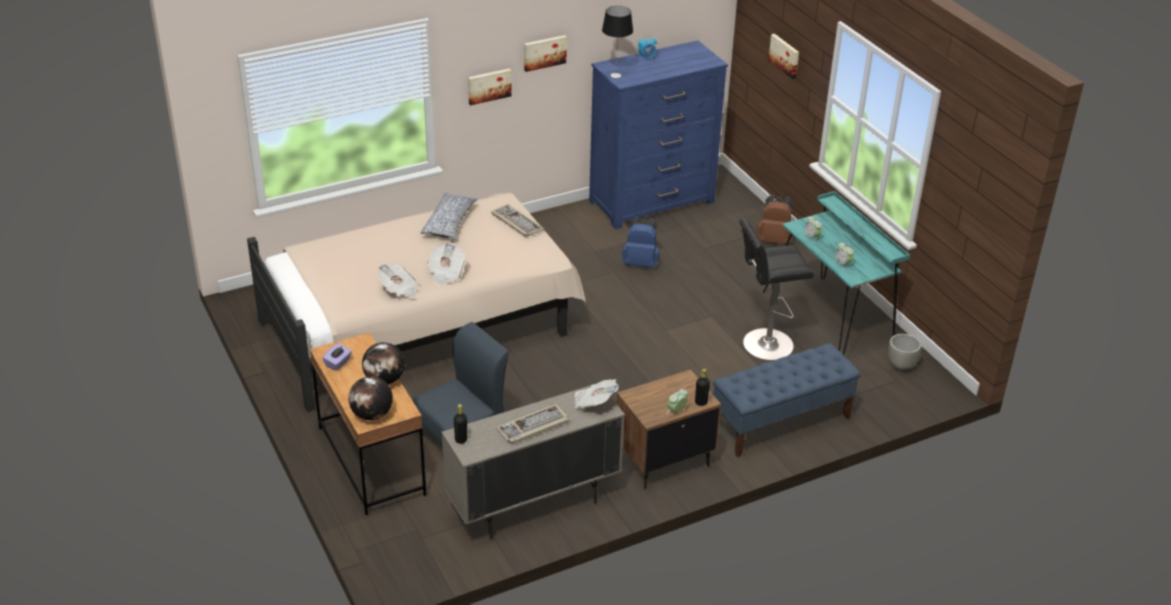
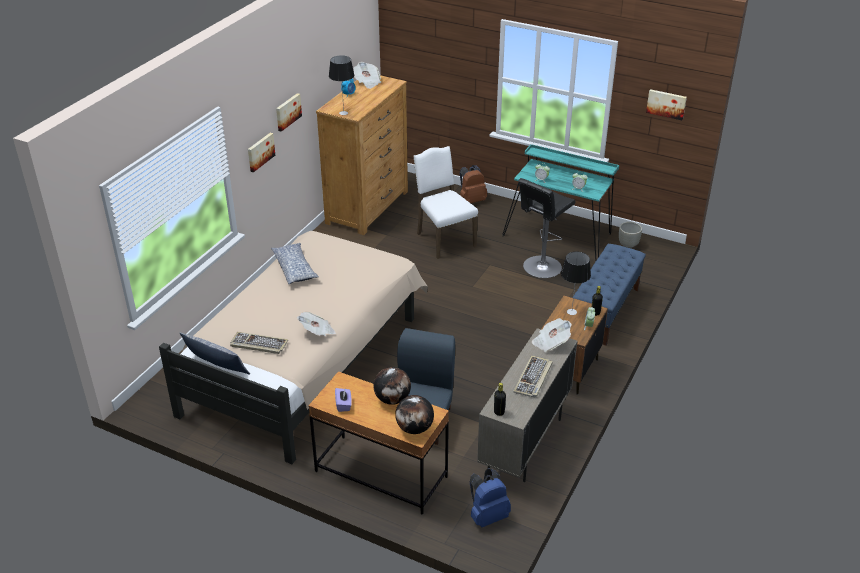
camera: 35 degrees left, 0 degrees up
newspaper [427,243,467,285] -> newspaper moved to [353,62,381,89]
keyboard [491,204,544,237] -> keyboard moved to [230,332,288,354]
blue dresser [589,40,728,229] -> brown dresser [316,75,408,235]
blue backpack [622,216,659,268] -> blue backpack moved to [470,468,511,527]
picture [768,34,799,79] -> picture moved to [646,89,687,120]
none -> pillow [180,333,250,375]
none -> white chair [413,146,478,259]
none -> table lamp [561,251,591,315]

